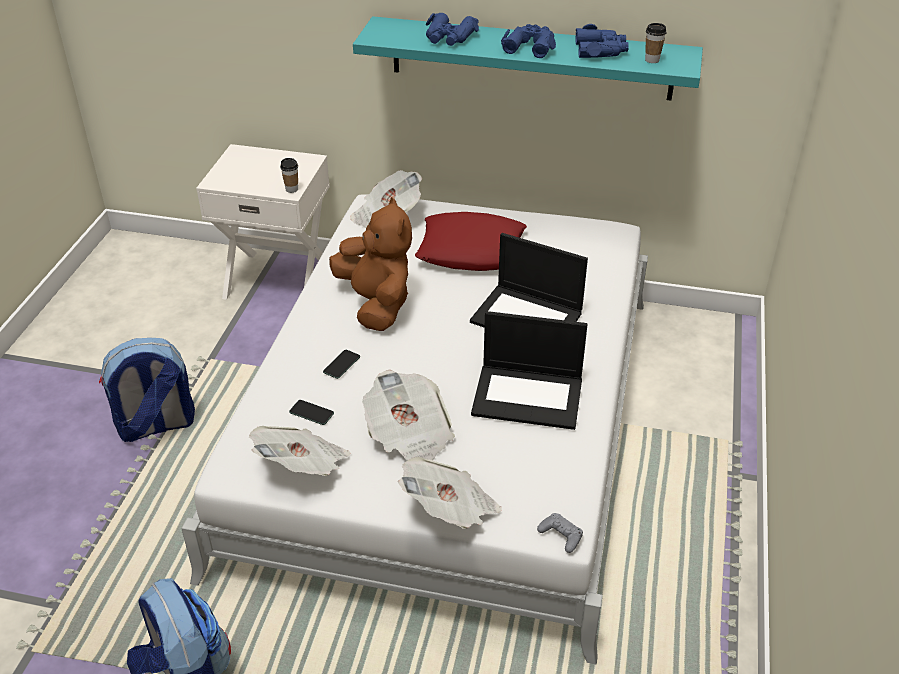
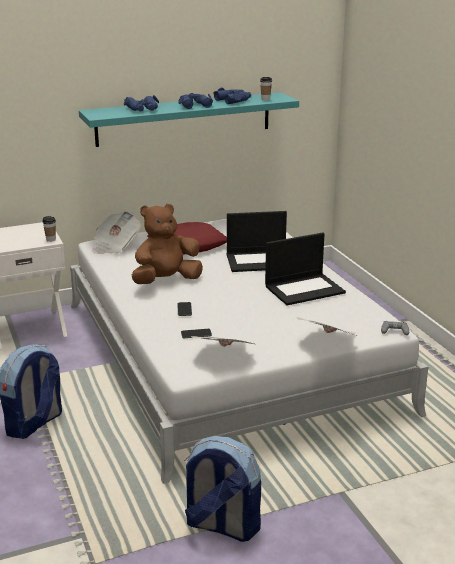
camera: 35 degrees left, 15 degrees down
brown plush toy [329,197,412,331] -> brown plush toy turned 60 degrees counterclockwise [132,204,203,284]
newspaper [362,370,455,461] -> none

